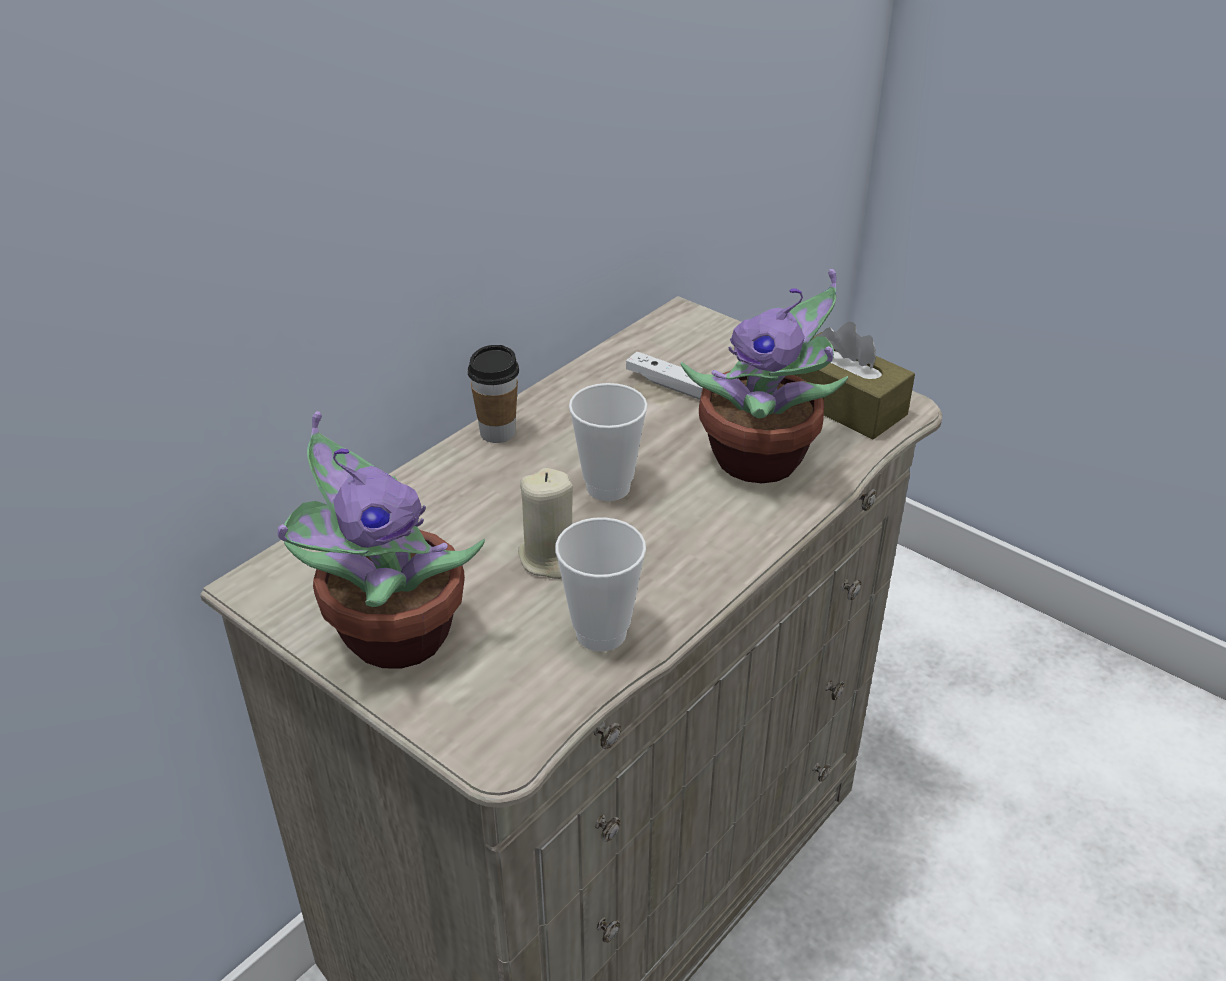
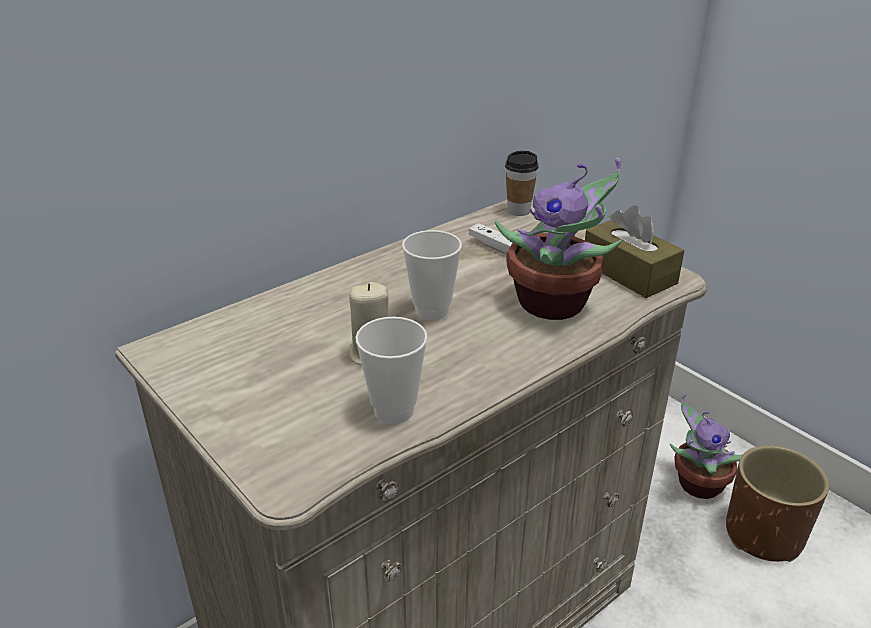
camera: 10 degrees right, 5 degrees down
potted plant [278,411,485,669] -> potted plant moved to [670,393,743,499]
cup [468,345,519,443] -> cup moved to [505,151,538,216]
none -> brown planter [726,445,829,562]

